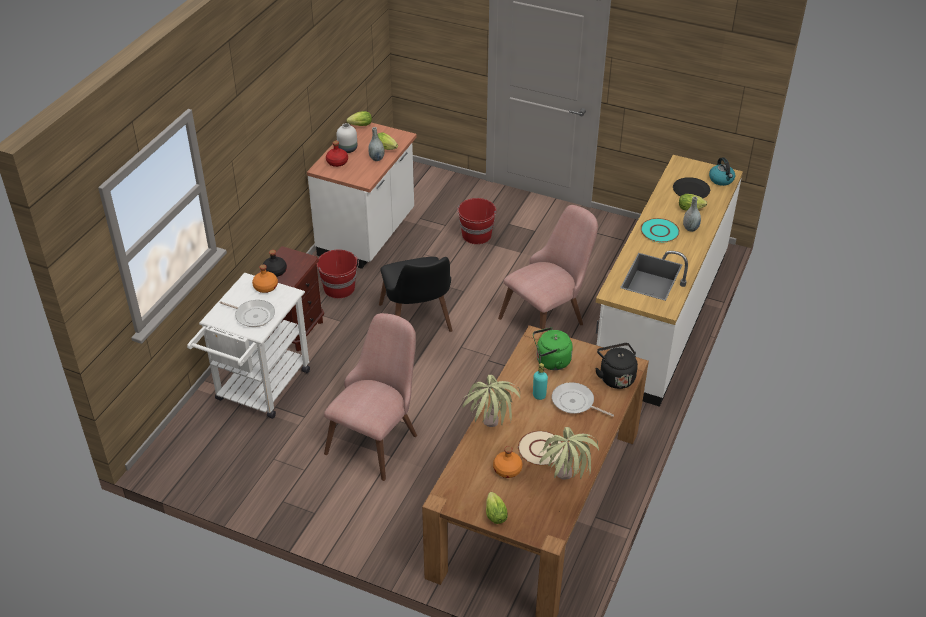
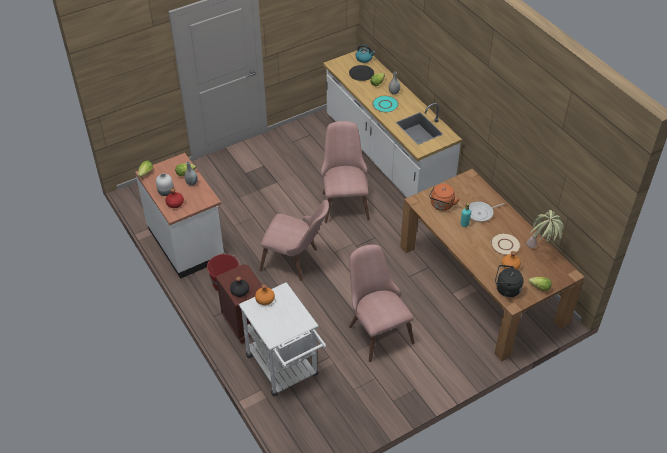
camera: 55 degrees left, 5 degrees up
frying pan [219,300,275,327] -> none
black chair [379,257,453,332] -> pink chair [259,200,329,281]
red bucket [457,198,496,244] -> none
potted plant [462,375,520,427] -> none
green kettle [533,327,573,370] -> orange kettle [429,184,460,211]
black kettle [595,343,638,389] -> black kettle moved to [495,265,524,297]

